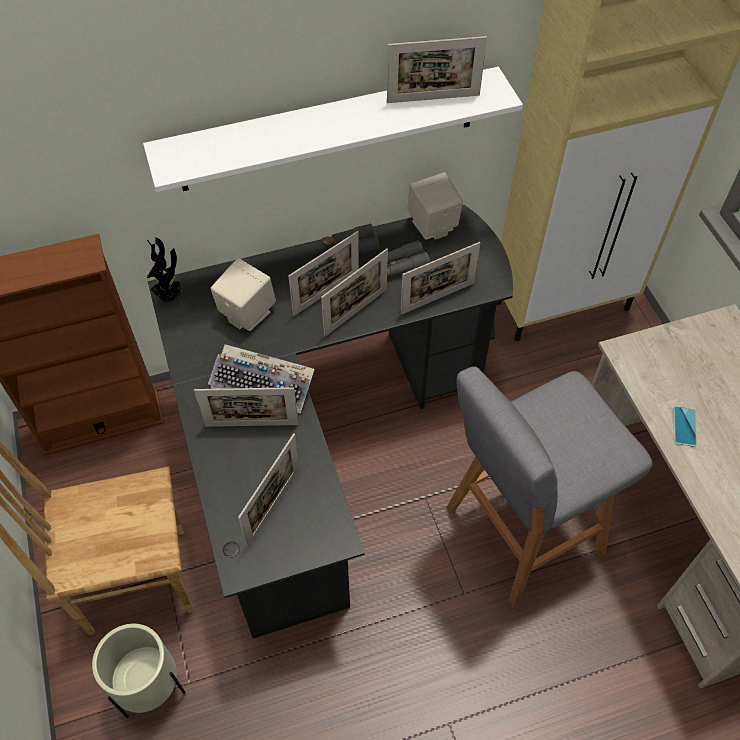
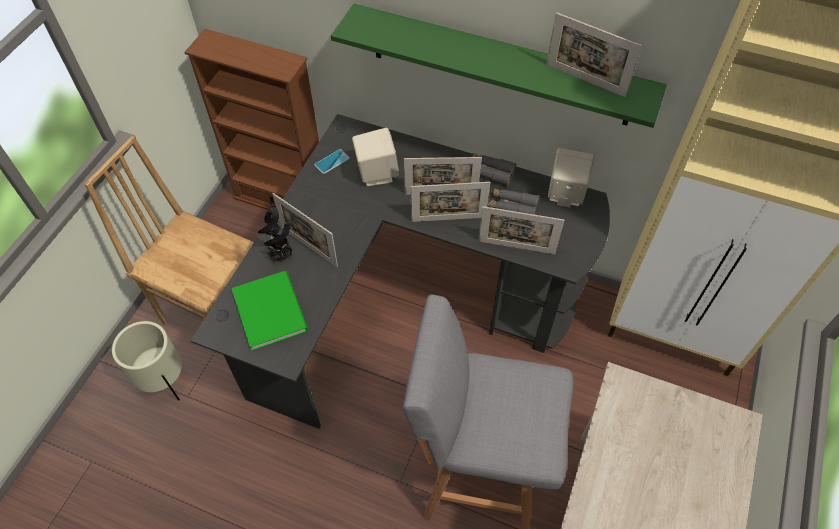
camera: 40 degrees right, 0 degrees up
white shelf [143,67,523,192] -> green shelf [331,4,667,128]
potted plant [147,237,181,303] -> potted plant moved to [258,205,292,262]
keyboard [208,344,314,414] -> none
picture frame [238,434,300,549] -> green book [232,271,308,351]
phone [673,406,697,447] -> phone moved to [315,149,350,174]

